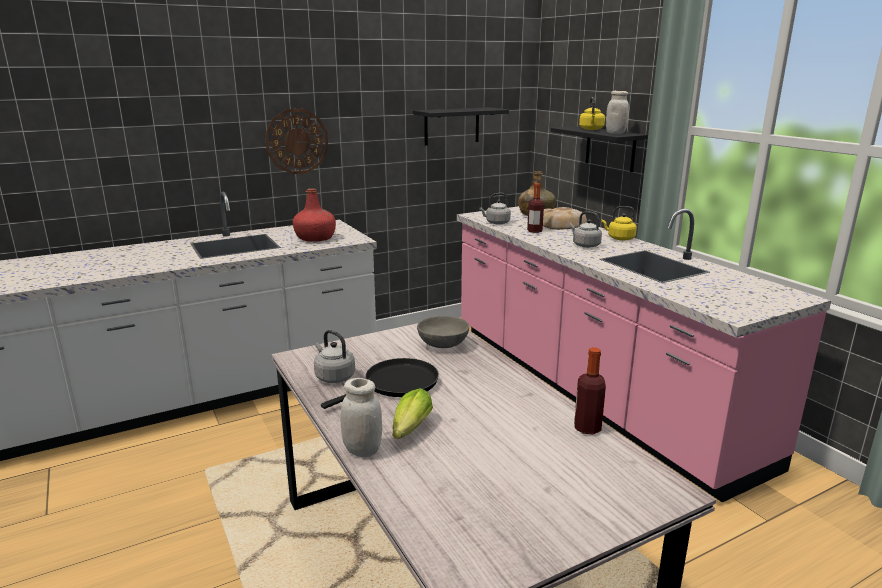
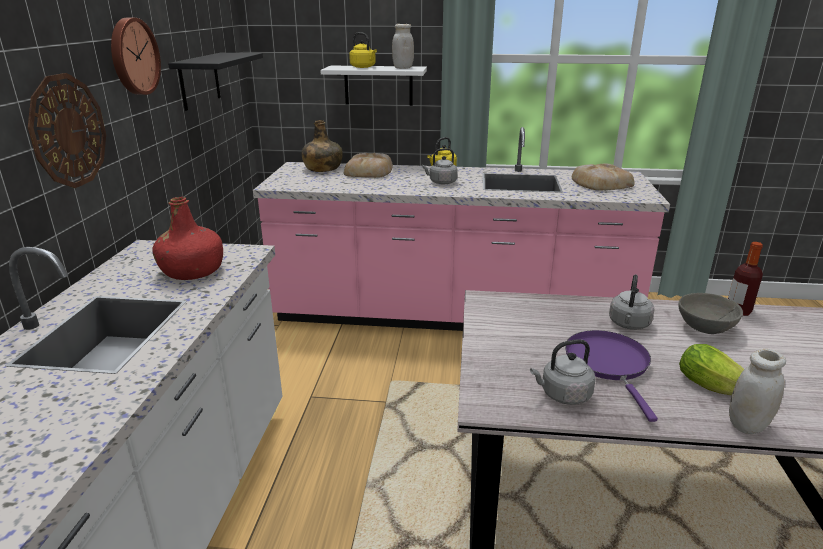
camera: 55 degrees left, 5 degrees up
black frying pan [321,358,439,409] -> purple frying pan [565,330,658,422]
grey bowl [417,316,469,348] -> grey bowl moved to [679,293,743,334]
grey kettle [479,193,511,224] -> grey kettle moved to [609,274,654,330]
bottle [527,183,544,233] -> none
black shelf [551,126,648,172] -> white shelf [320,66,427,106]
none -> wall clock [111,18,161,95]
none -> bread [572,164,635,190]

